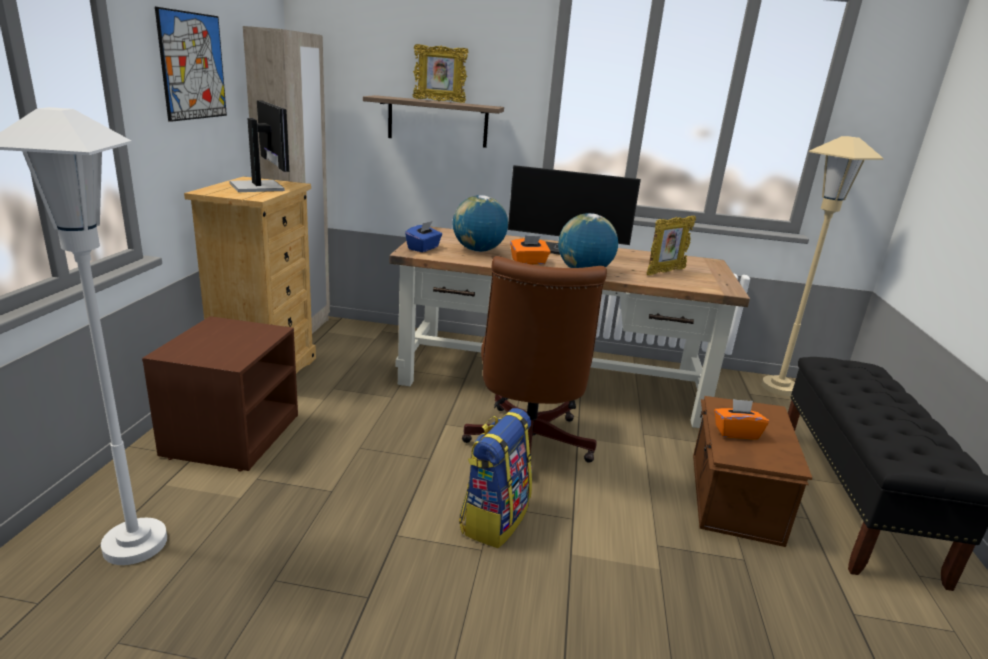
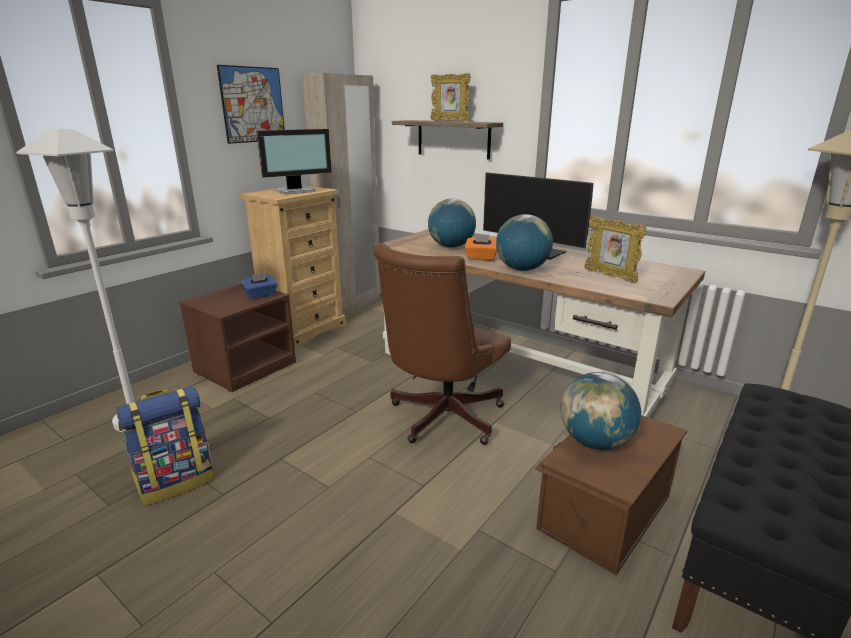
camera: 30 degrees right, 0 degrees up
monitor [229,100,289,192] -> monitor turned 60 degrees clockwise [257,129,332,195]
blue tissue box [405,221,442,252] -> blue tissue box moved to [241,273,277,299]
backpack [459,408,532,548] -> backpack moved to [117,386,214,505]
picture frame [647,216,696,275] -> picture frame turned 60 degrees clockwise [584,216,646,283]
orange tissue box [714,399,769,440] -> globe [561,372,641,450]

